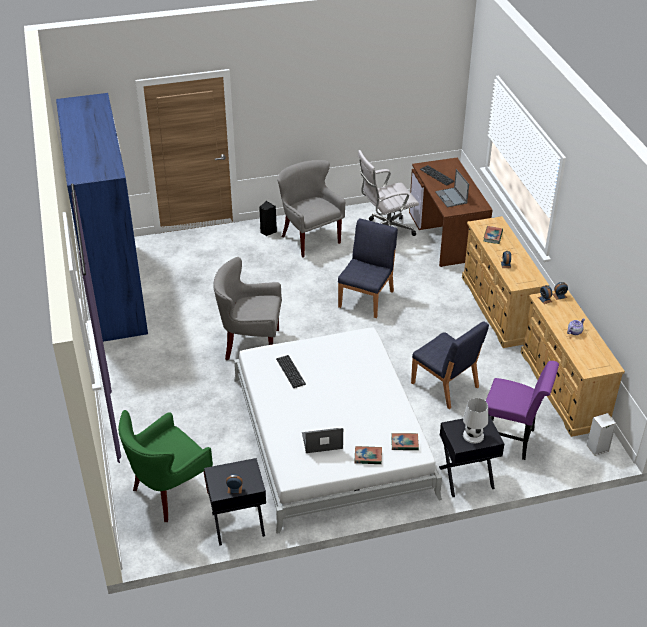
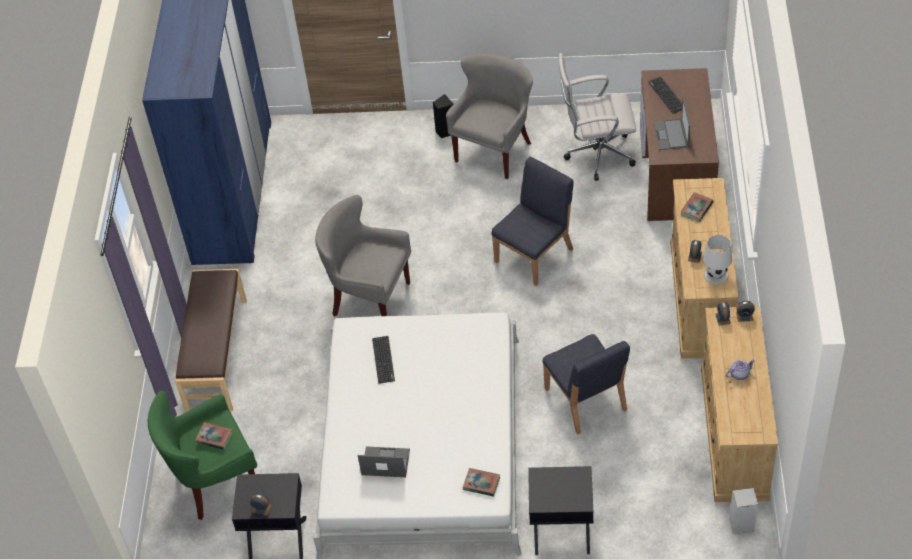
camera: 20 degrees right, 10 degrees up
grey armchair [277,160,345,258] -> grey armchair turned 45 degrees clockwise [446,54,533,179]
book [354,446,382,464] -> book moved to [195,422,233,450]
white table lamp [463,398,488,443] -> white table lamp moved to [703,235,732,285]
purple chair [486,361,559,460] -> none
none -> brown bench [175,269,247,412]

